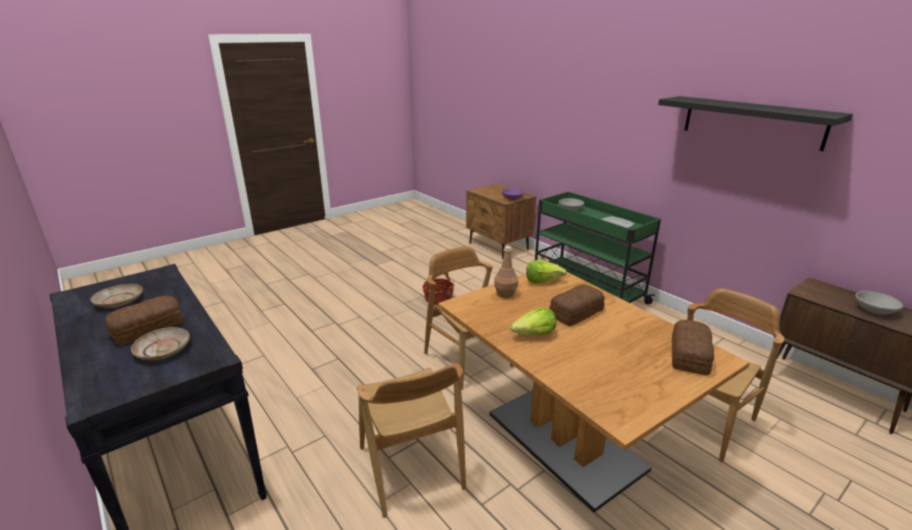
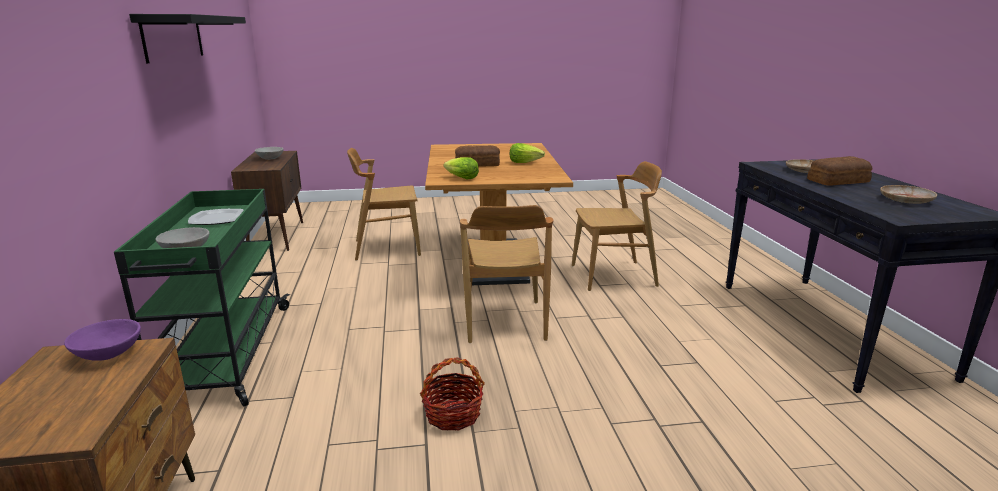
camera: 150 degrees left, 5 degrees down
brown chair [357,363,466,518] -> brown chair turned 75 degrees clockwise [572,161,662,291]
brown bottle [494,246,518,298] -> none
bread [672,320,714,375] -> none

